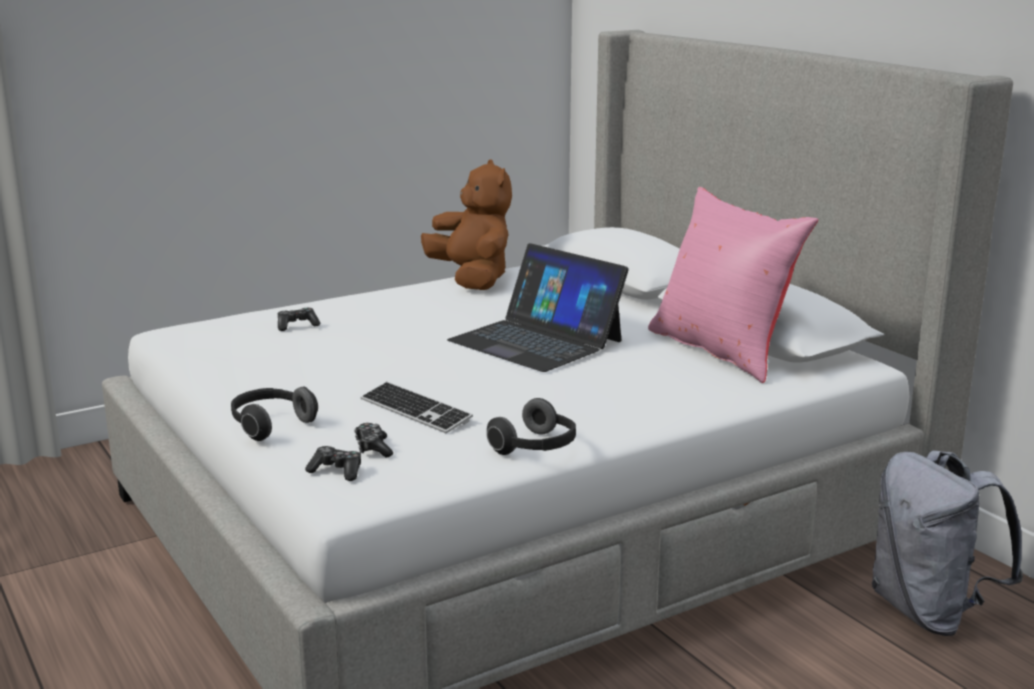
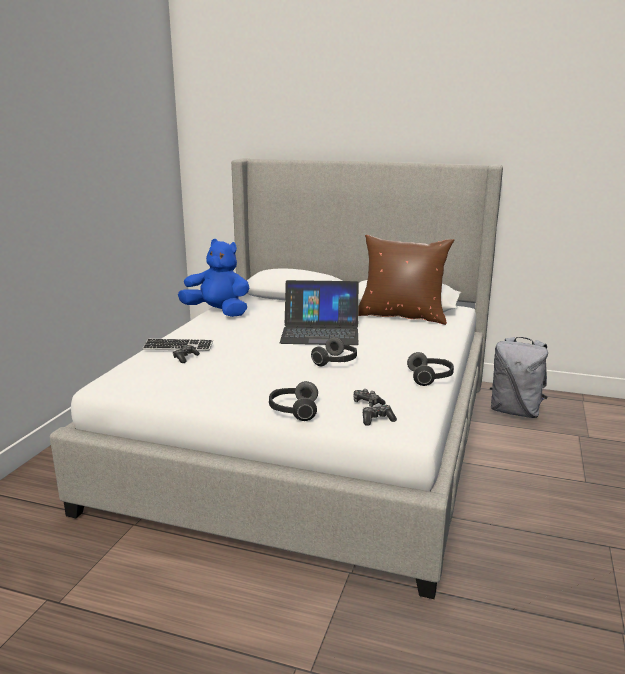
camera: 40 degrees left, 0 degrees up
keyboard [361,382,473,433] -> keyboard moved to [142,339,213,351]
brown plush toy [421,159,512,290] -> blue plush toy [178,239,249,317]
pink pillow [648,187,818,383] -> brown pillow [358,235,454,325]
none -> headphones [311,337,357,366]

